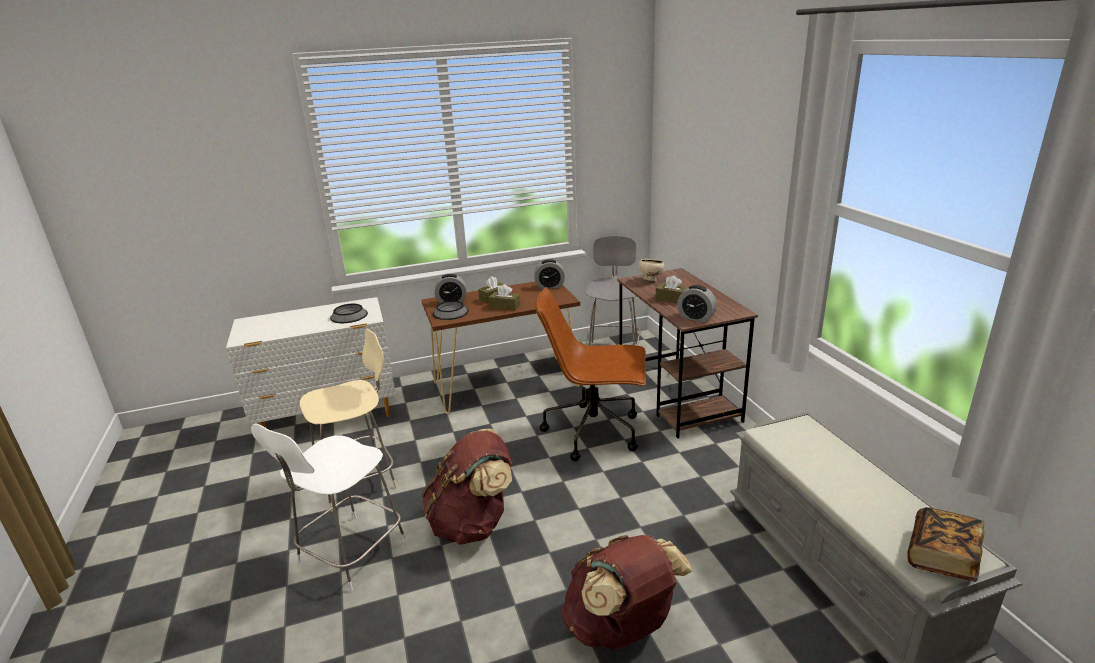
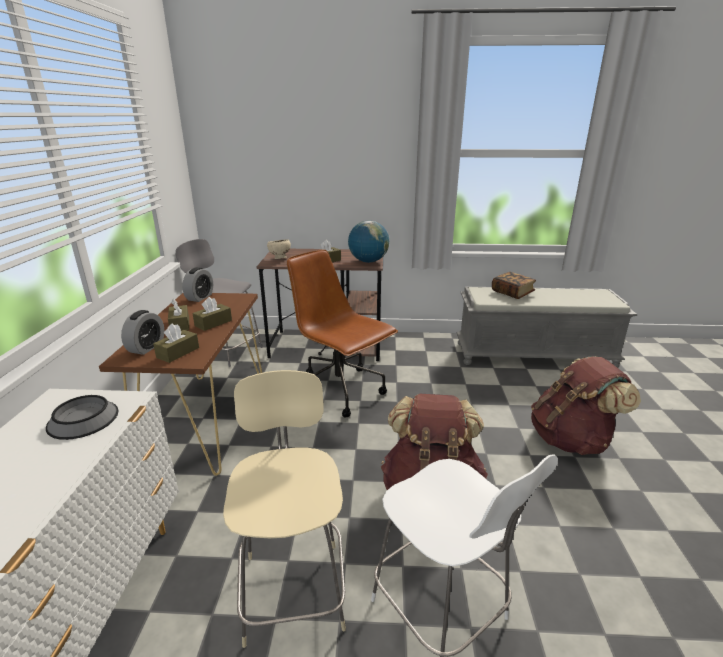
camera: 70 degrees left, 0 degrees up
bowl [433,301,468,320] -> brown tissue box [153,323,199,363]
brown office chair [536,288,646,461] -> brown office chair turned 105 degrees clockwise [287,249,398,418]
alarm clock [677,285,717,322] -> globe [348,220,389,263]
book [907,507,985,582] -> book moved to [492,272,536,299]

